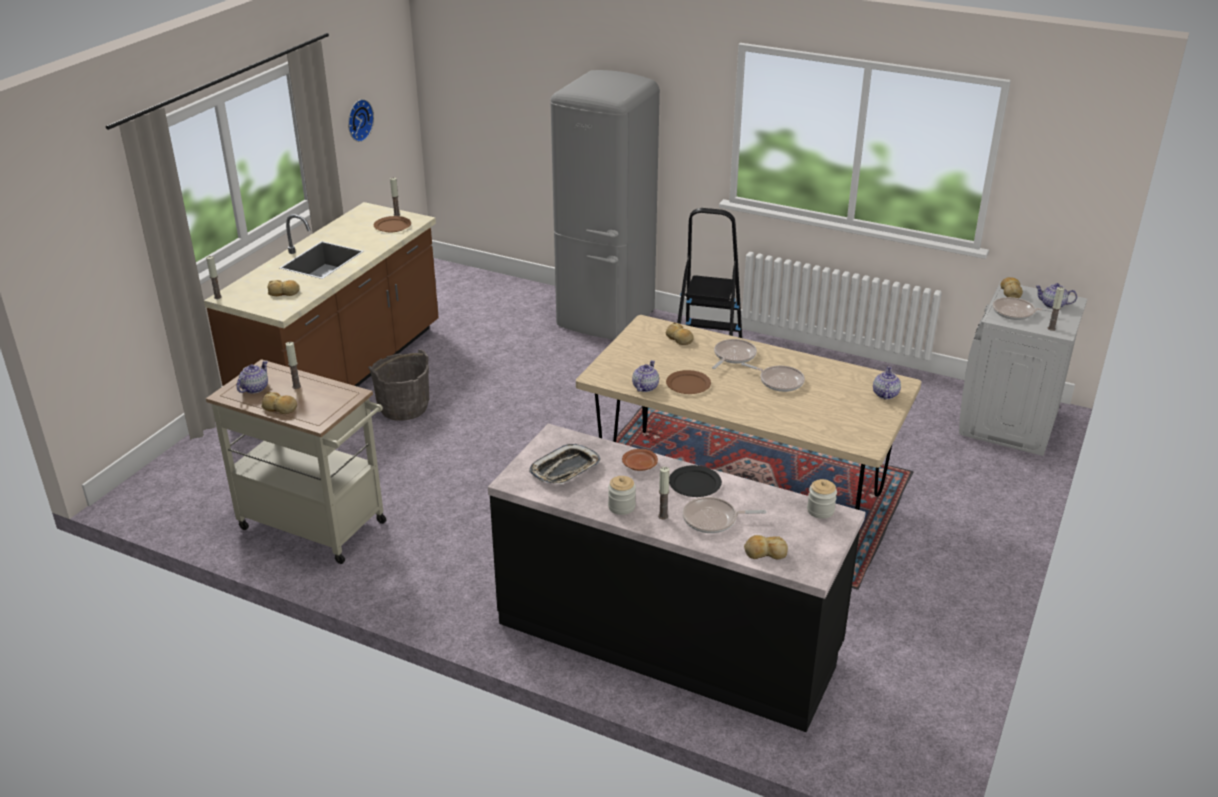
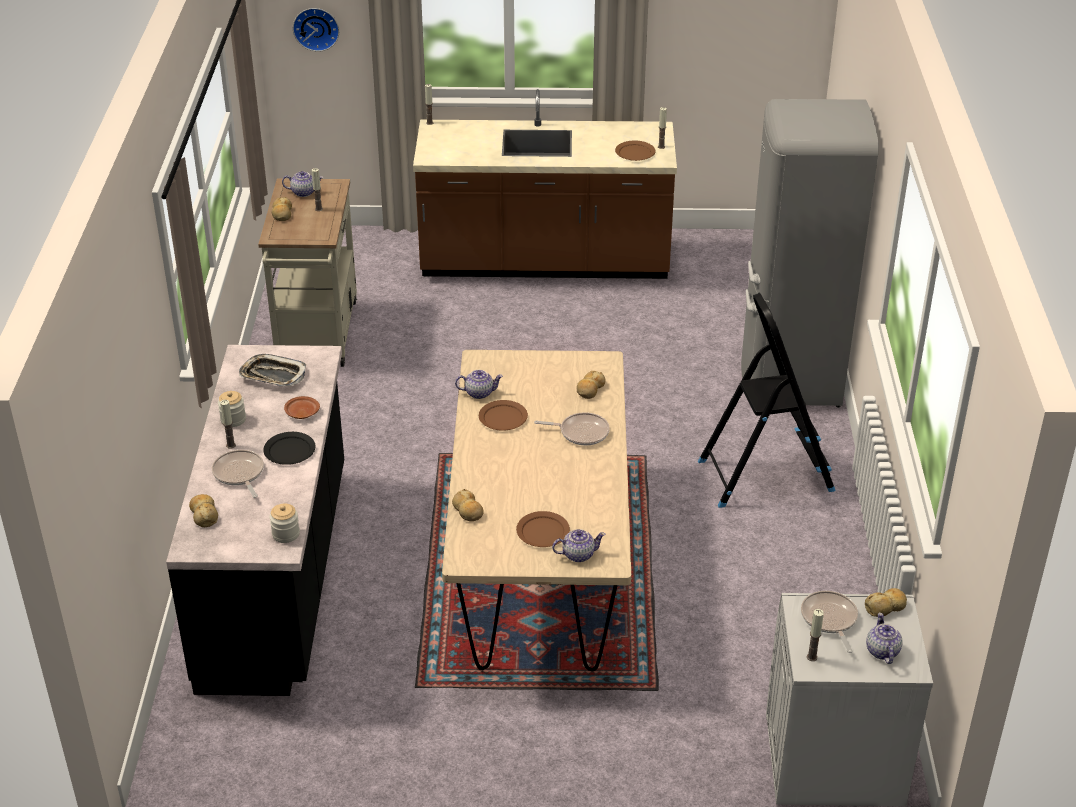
camera: 65 degrees right, 5 degrees up
bread [268,280,299,296] -> bread moved to [452,489,483,521]
wall clock [348,99,374,142] -> wall clock moved to [293,8,339,52]
grey bucket [368,349,429,420] -> none
frying pan [741,363,805,392] -> none
none -> brown plate [516,511,570,547]

